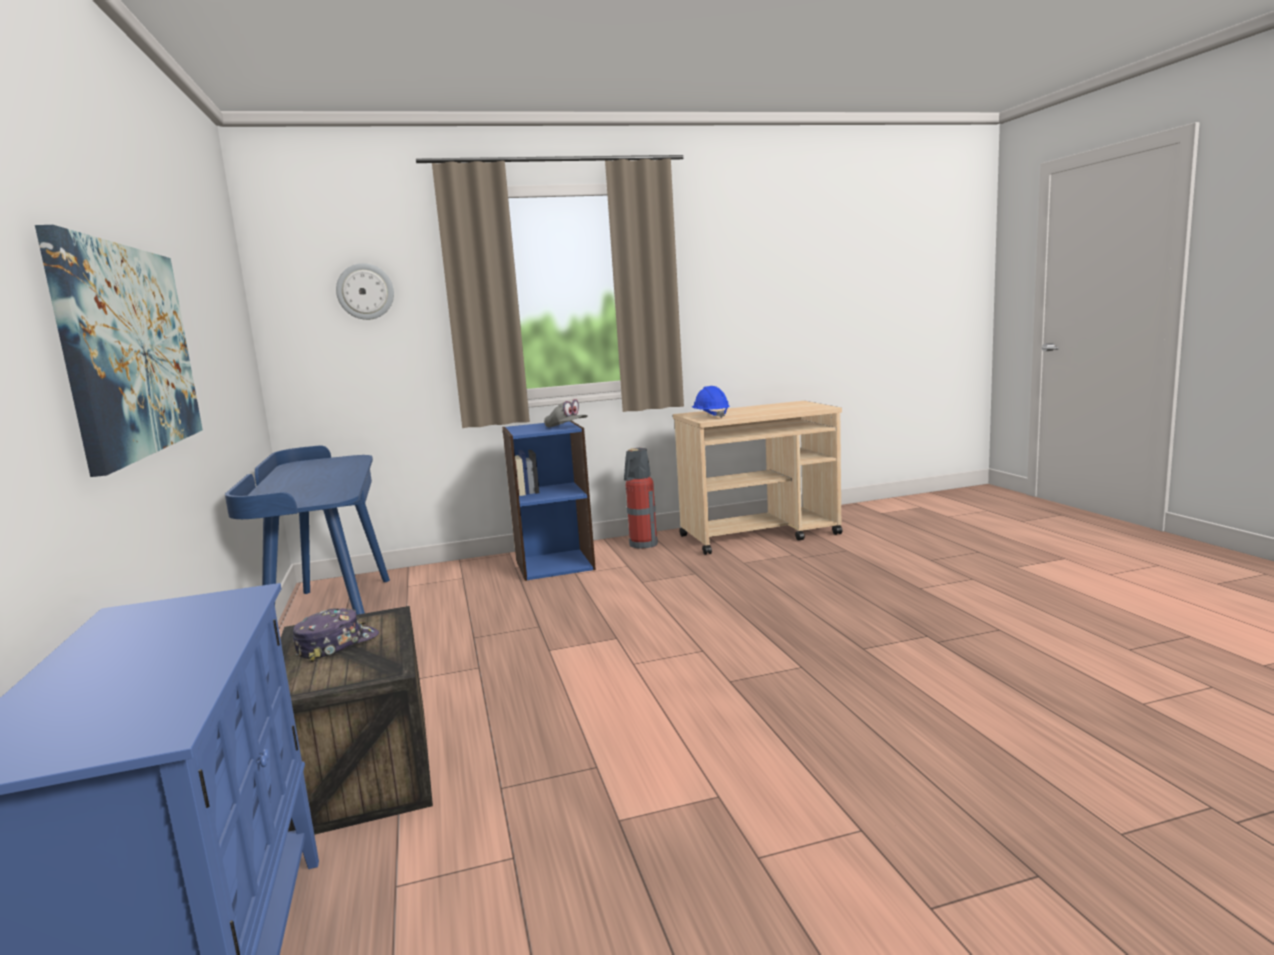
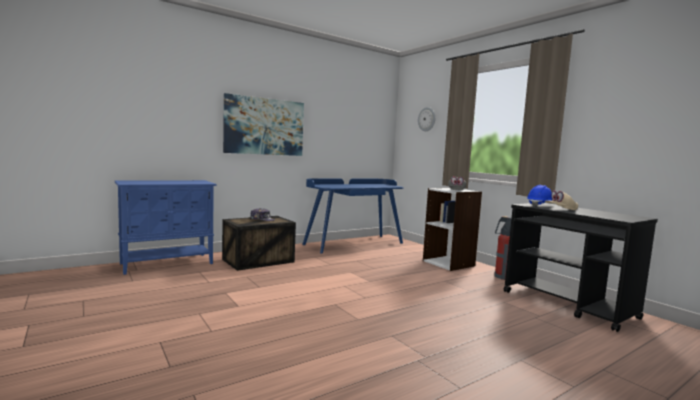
camera: 70 degrees right, 5 degrees down
blue bookcase [502,421,596,581] -> white bookcase [423,188,482,271]
beige cart [673,401,843,555] -> black cart [503,203,658,332]
none -> beige cap [545,190,578,210]

